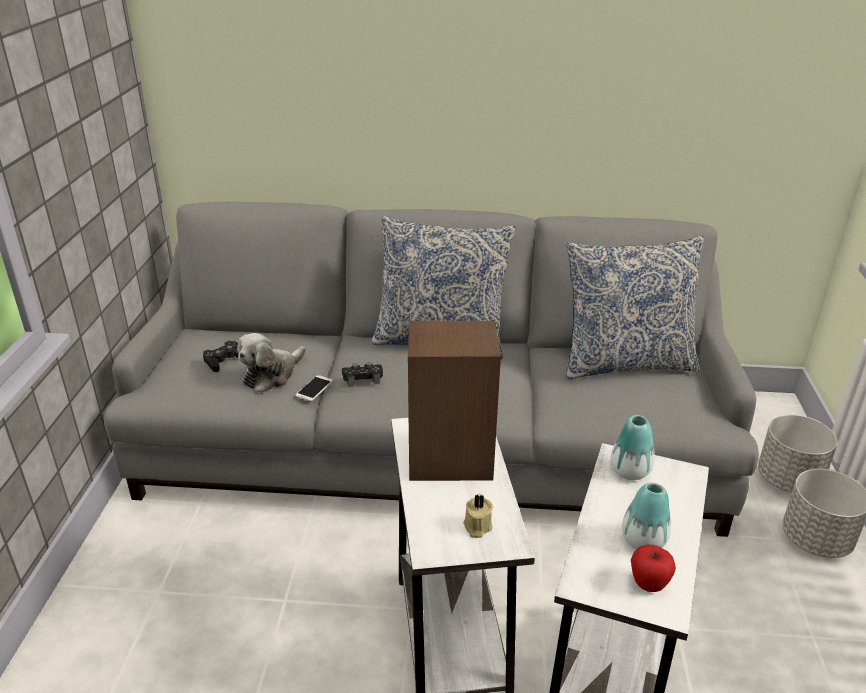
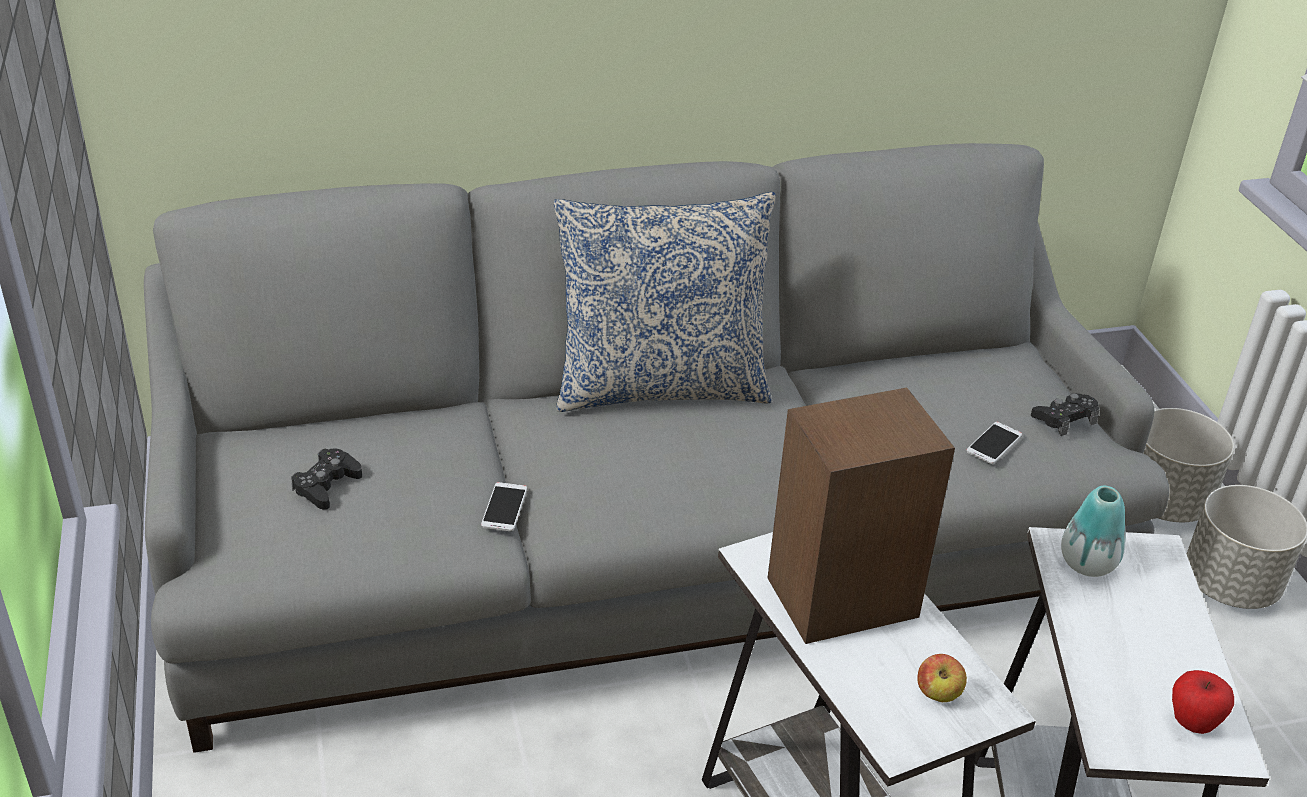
camera: 20 degrees left, 5 degrees up
plush toy [237,333,306,393] -> none
black game controller [342,362,383,387] -> black game controller moved to [1031,393,1100,436]
beige candle [463,494,493,538] -> apple [917,654,967,702]
pillow [566,236,704,379] -> none
vase [622,483,671,549] -> none
none -> phone [966,422,1022,464]

